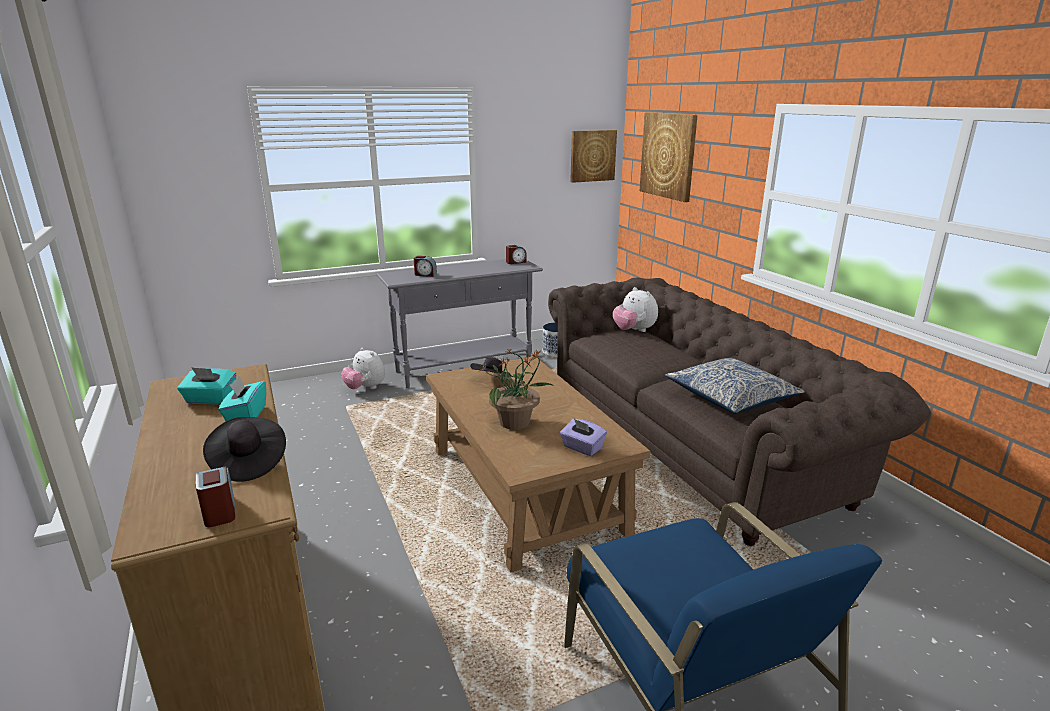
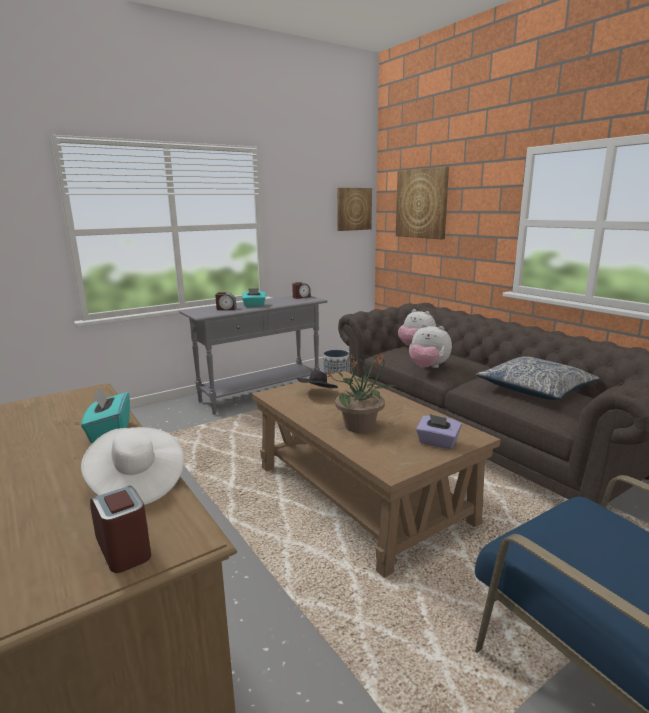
camera: 10 degrees left, 5 degrees down
turquoise tissue box [177,367,236,405] -> turquoise tissue box moved to [242,288,266,307]
black hat [203,417,286,482] -> white hat [81,427,184,505]
plush toy [342,348,385,389] -> plush toy moved to [409,324,452,368]

